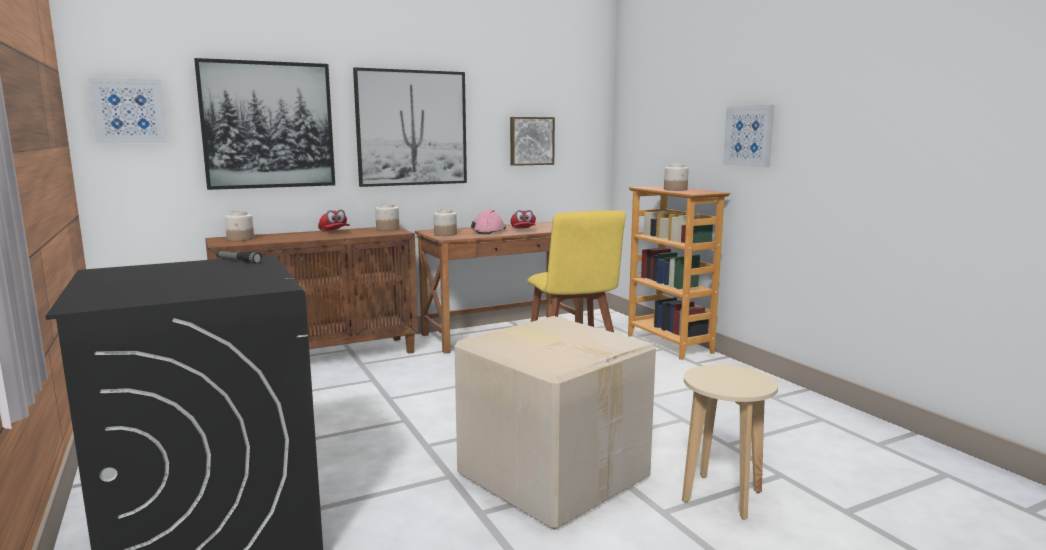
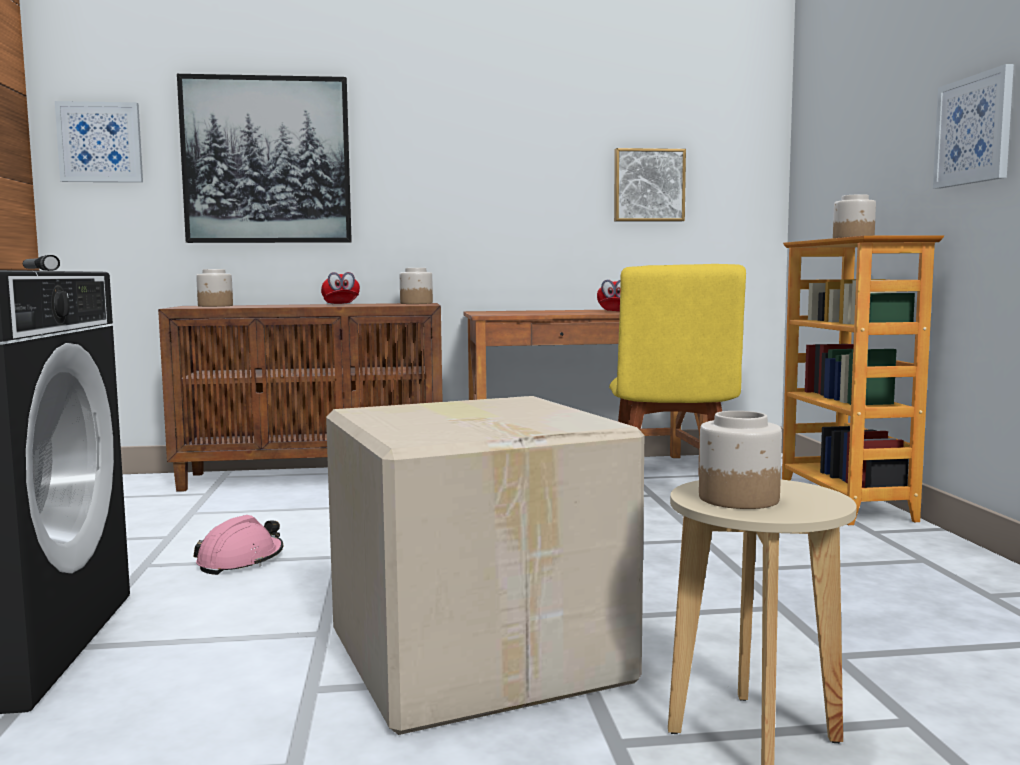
camera: 20 degrees right, 5 degrees down
picture [353,67,467,187] -> none
jar [434,209,457,236] -> jar moved to [699,411,782,509]
pink hard hat [471,210,506,234] -> pink hard hat moved to [193,515,283,575]

